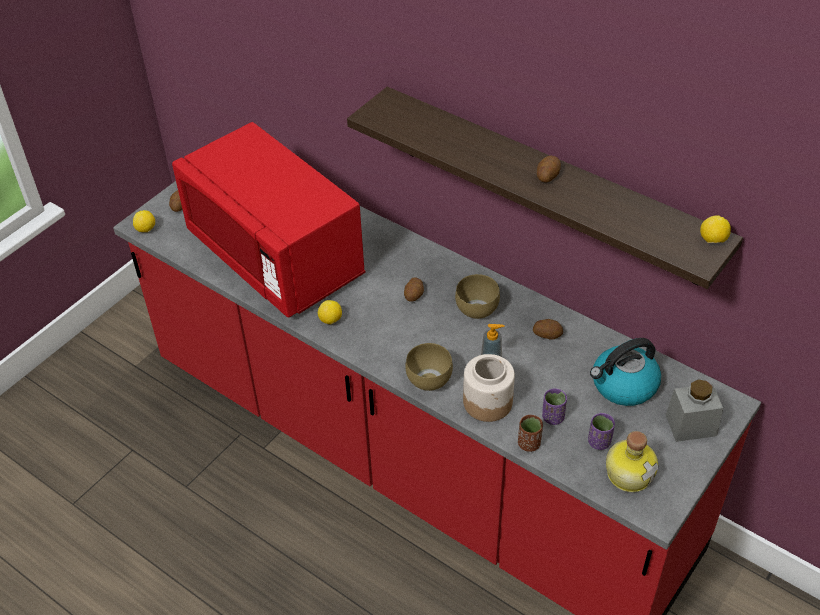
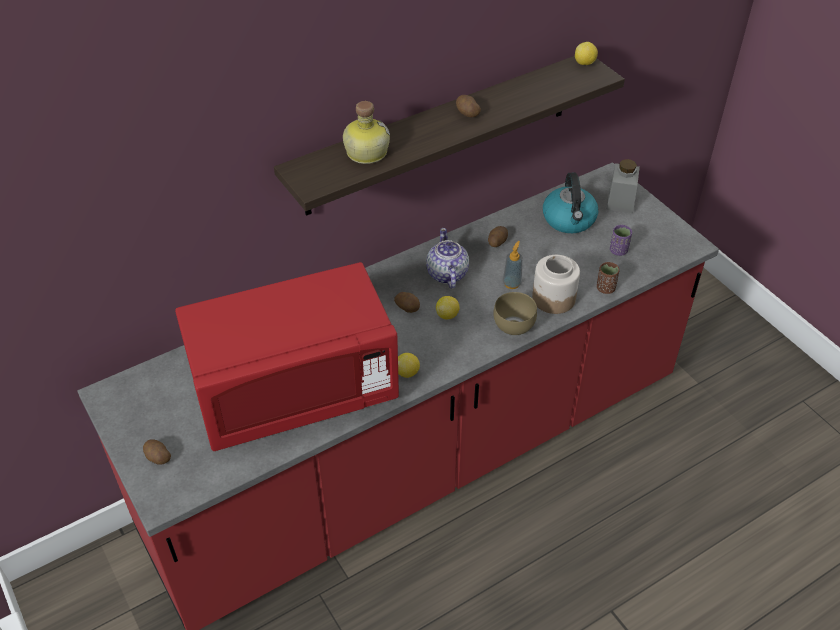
camera: 70 degrees left, 0 degrees up
lemon [133,210,155,232] -> lemon moved to [436,296,459,319]
brown bowl [455,274,500,319] -> teapot [426,228,469,289]
purple cup [542,389,567,425] -> none
bottle [606,431,659,492] -> bottle moved to [343,101,390,164]

